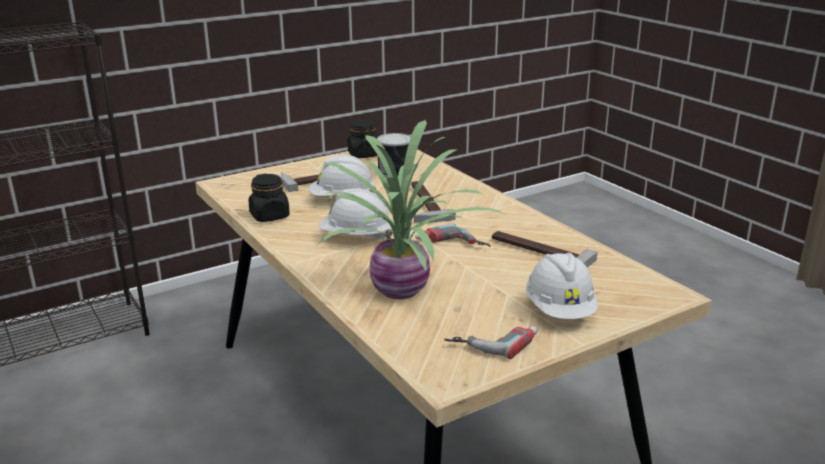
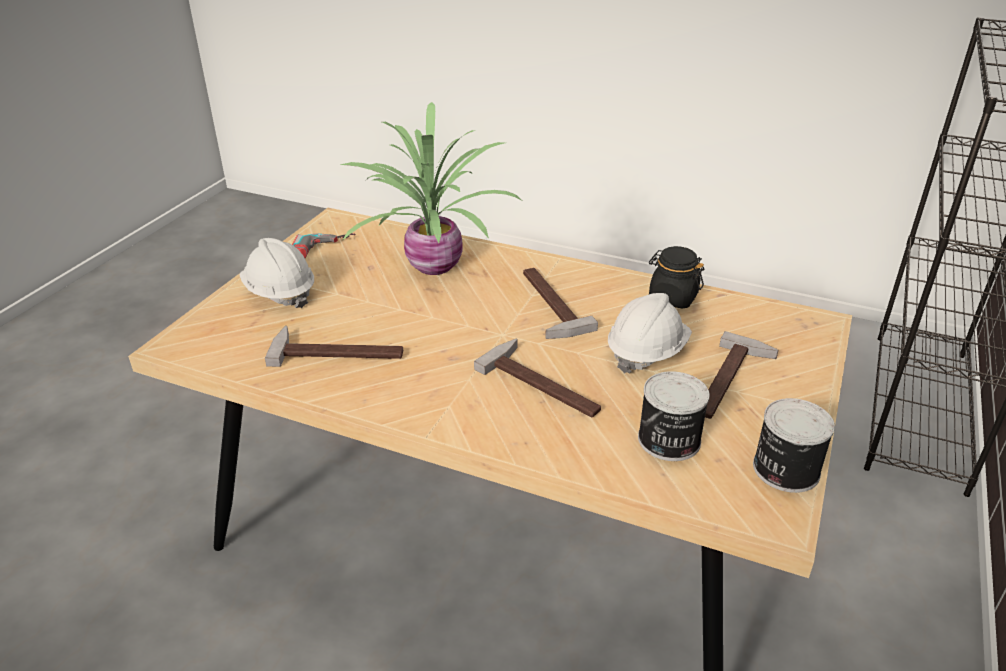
camera: 145 degrees right, 10 degrees up
white hard hat [319,189,393,240] -> hammer [523,268,598,339]
black jar [347,119,378,158] -> can [753,398,835,493]
power drill [415,224,491,247] -> none

